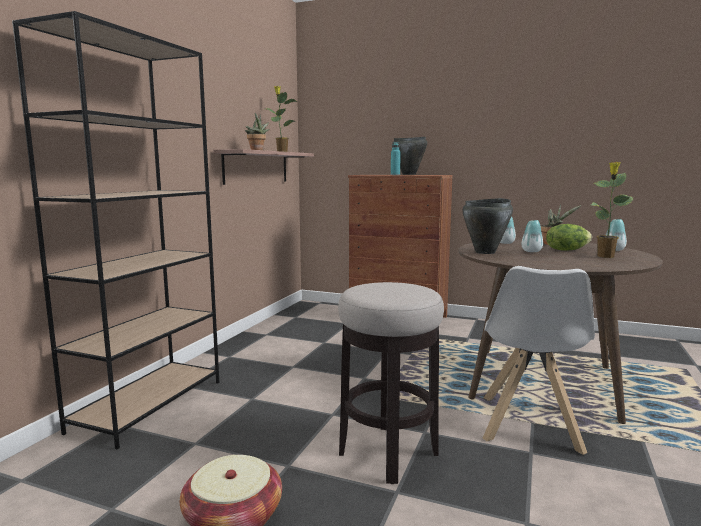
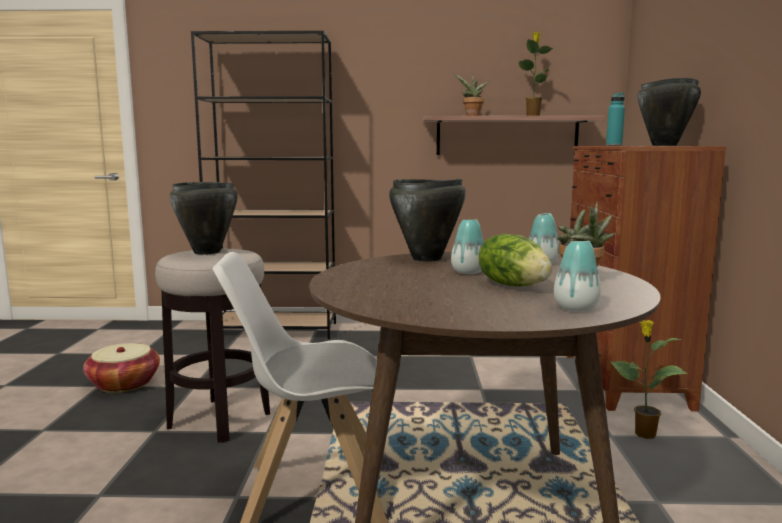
camera: 70 degrees right, 0 degrees up
potted plant [591,162,633,258] -> potted plant moved to [610,320,688,439]
none -> black cooking pot [170,182,238,255]

